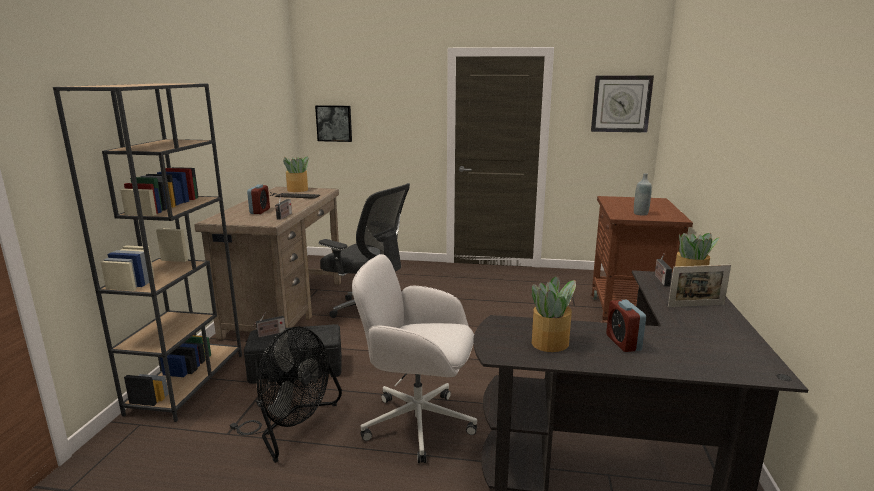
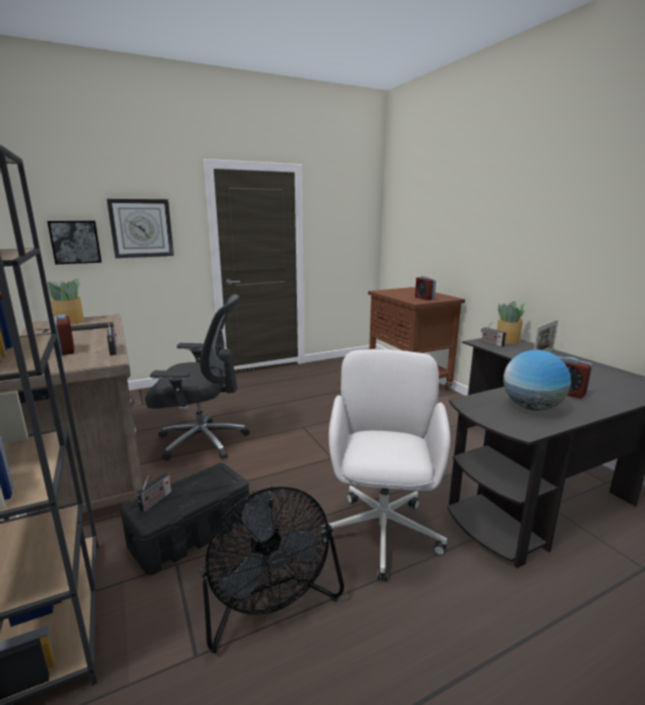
camera: 35 degrees left, 0 degrees up
black fan [230,327,342,463] -> black fan turned 75 degrees clockwise [200,486,344,653]
white office chair [352,254,477,463] -> white office chair turned 120 degrees clockwise [321,349,450,581]
potted plant [532,276,576,352] -> globe [503,350,571,411]
wall clock [591,75,654,133] -> wall clock moved to [107,199,174,258]
grey bottle [634,173,652,216] -> alarm clock [415,276,436,300]

